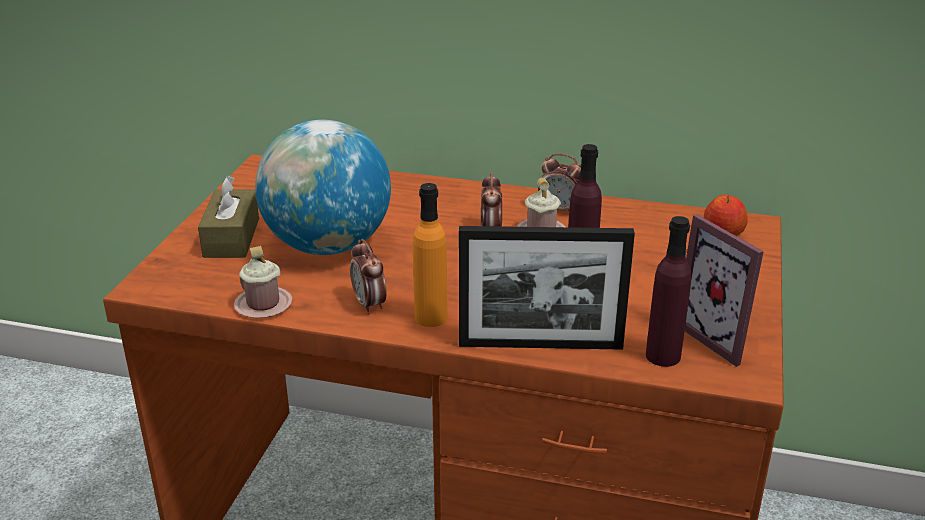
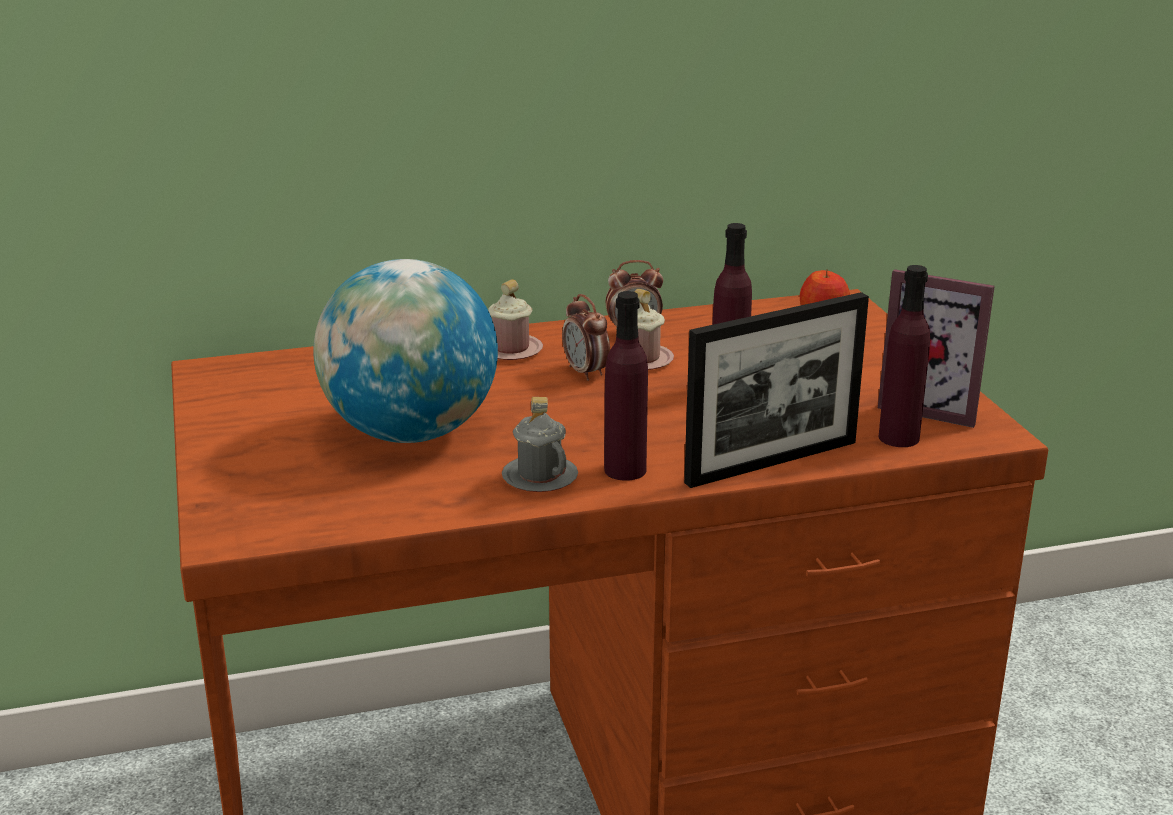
camera: 30 degrees left, 5 degrees down
brown tissue box [198,175,259,258] -> none
pink mug [234,246,292,318] -> pink mug moved to [488,279,543,360]
alarm clock [350,239,387,314] -> grey mug [502,397,578,492]
orange bottle [413,183,448,327] -> purple bottle [604,291,648,481]

